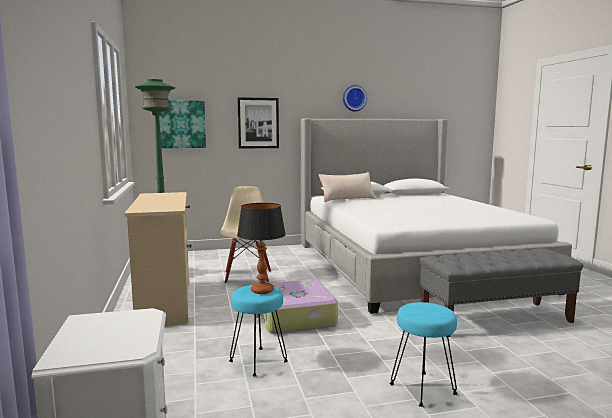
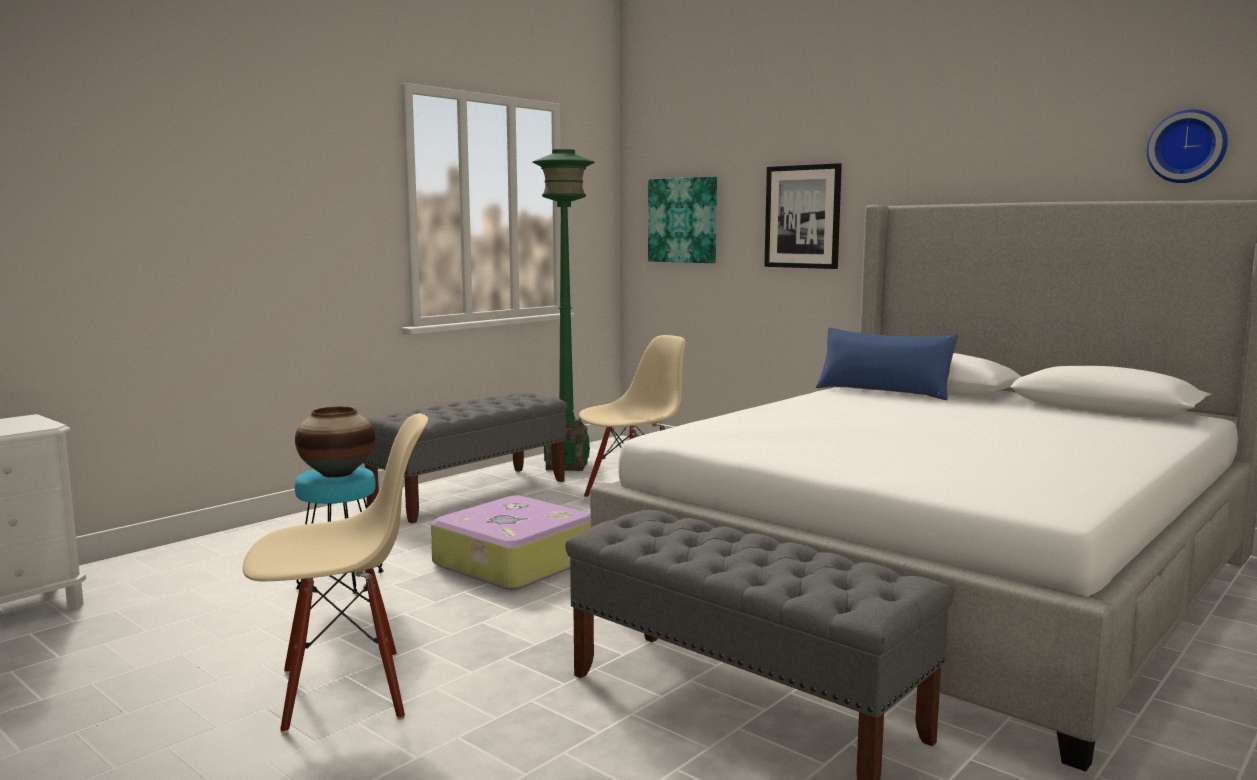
camera: 55 degrees right, 0 degrees up
beige dresser [124,192,191,326] -> grey bench [363,392,568,523]
table lamp [237,203,286,294] -> vase [295,407,375,478]
beige pillow [319,172,376,202] -> blue pillow [816,328,958,400]
wall clock [343,85,367,111] -> wall clock moved to [1147,109,1228,183]
turquoise stool [390,302,457,407] -> beige chair [243,413,428,734]

